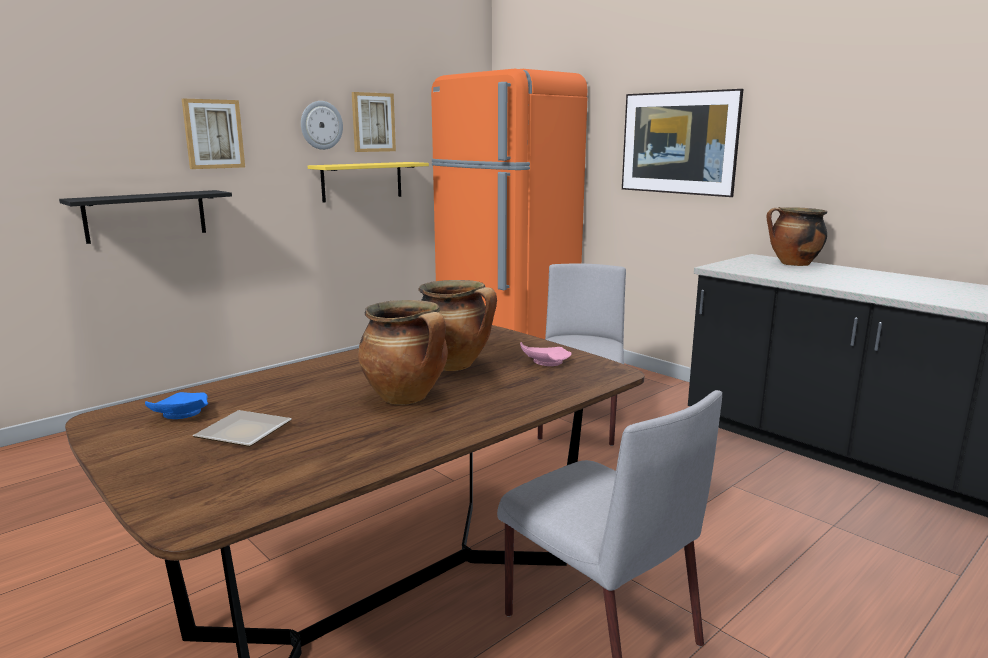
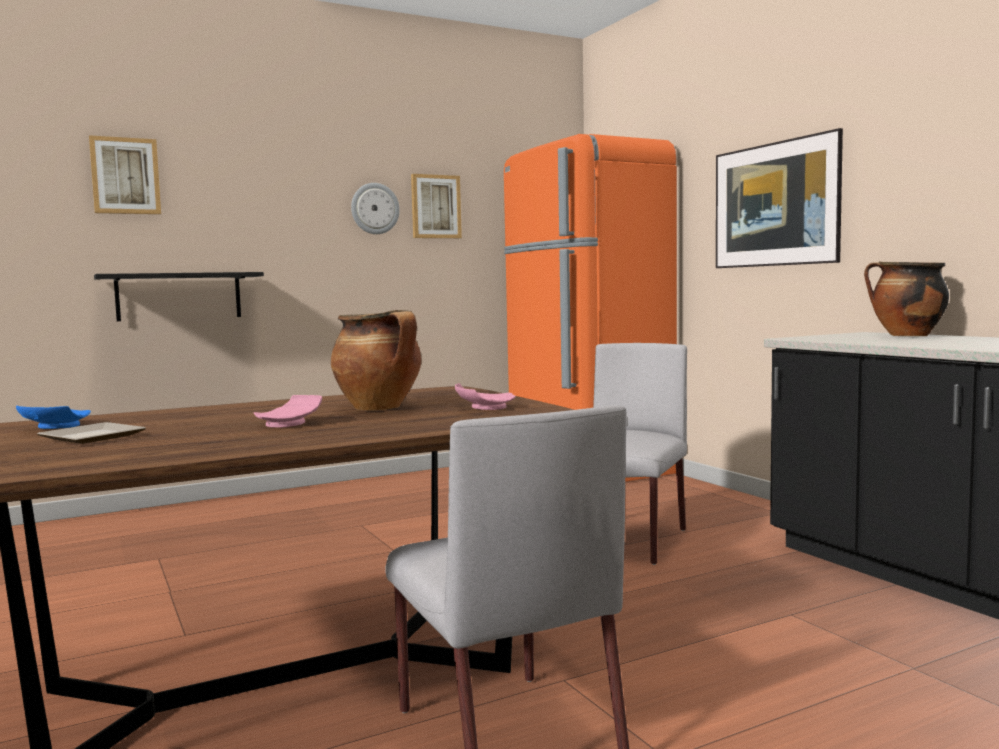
camera: 15 degrees right, 10 degrees down
picture [182,99,245,169] -> picture moved to [89,135,161,214]
yellow shelf [308,162,429,203] -> none
cooking pot [358,300,448,405] -> pink plate [254,395,322,428]

